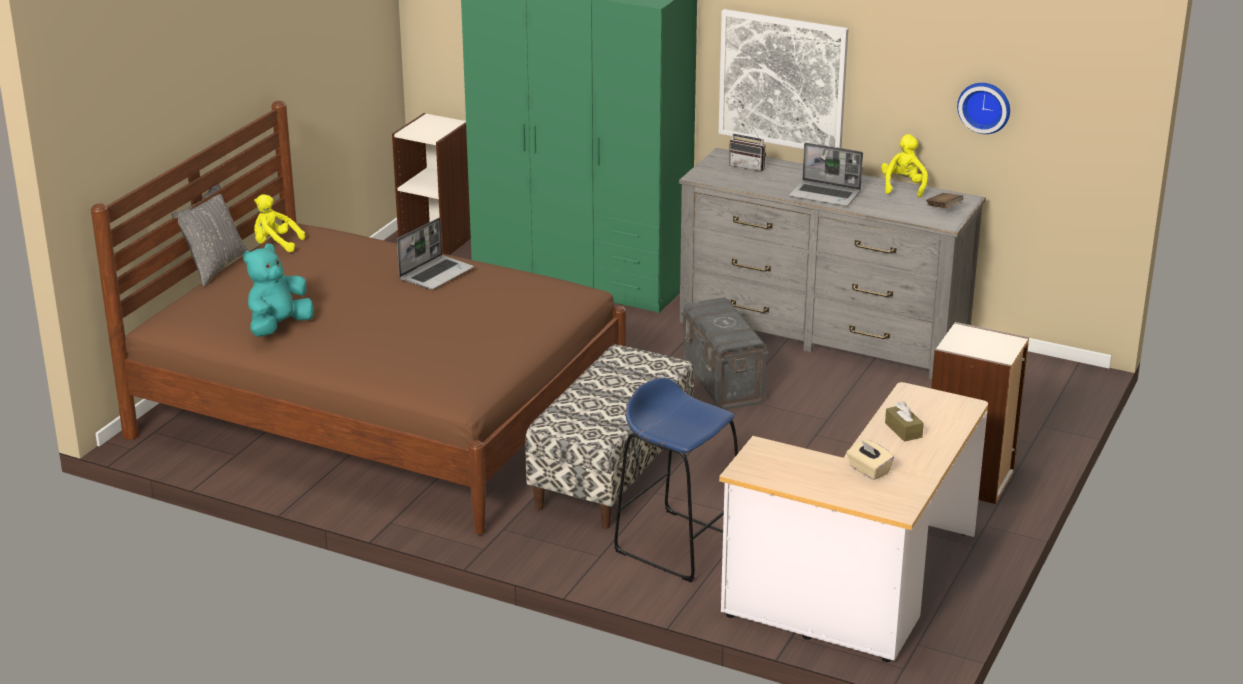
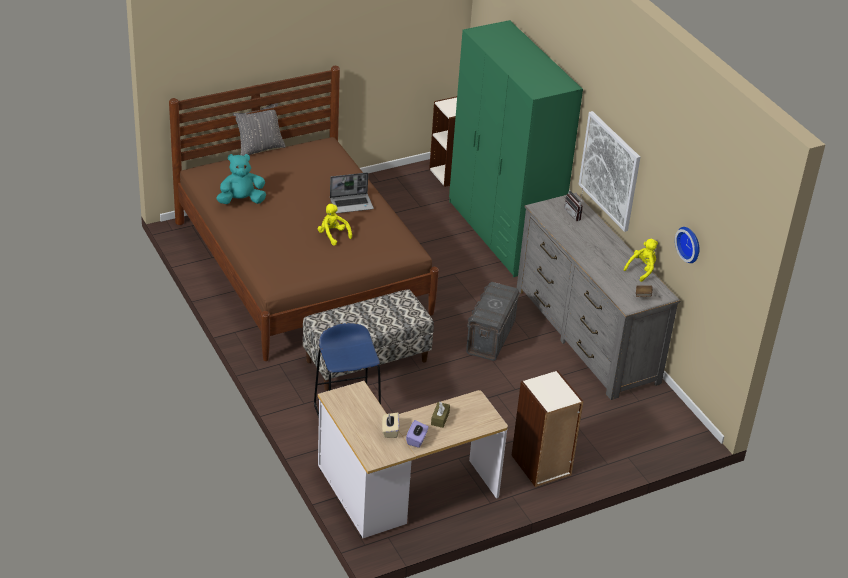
camera: 35 degrees right, 10 degrees up
yellow plush toy [254,194,305,252] -> yellow plush toy moved to [318,204,352,246]
laptop [789,143,863,206] -> none
none -> purple tissue box [406,420,429,448]

